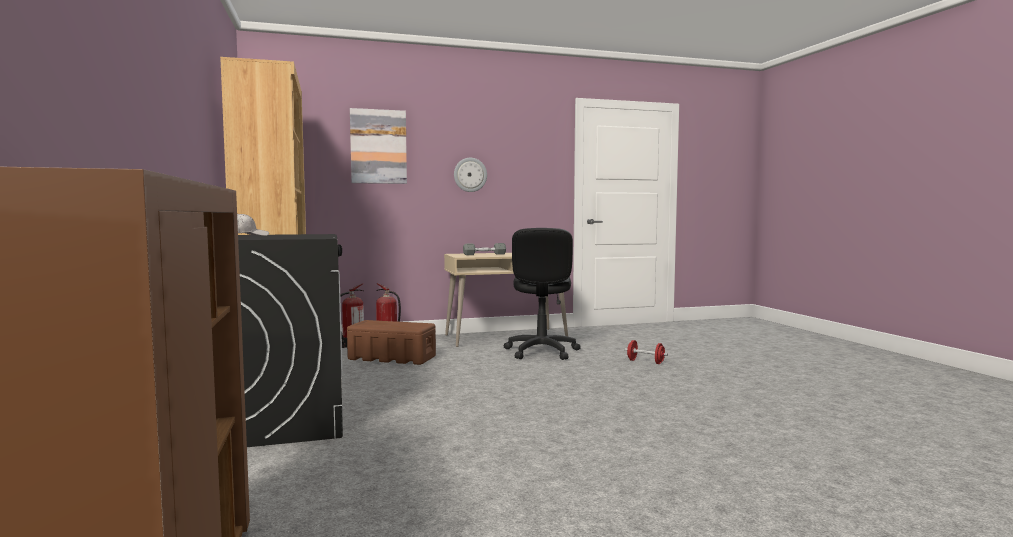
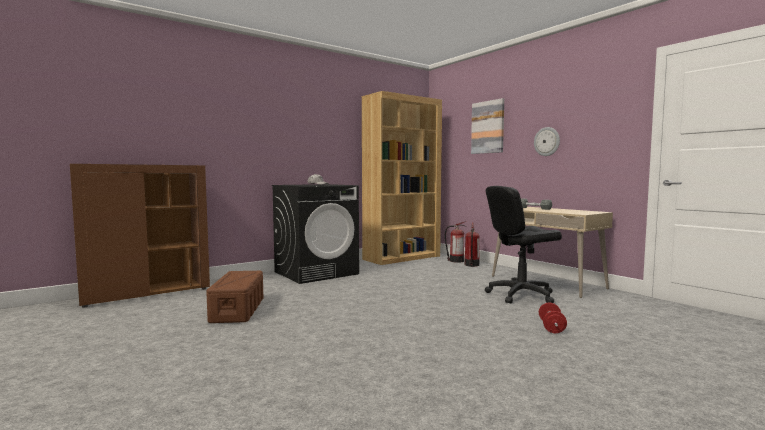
camera: 70 degrees right, 0 degrees up
brown storage box [347,320,436,365] -> brown storage box moved to [206,271,263,323]

